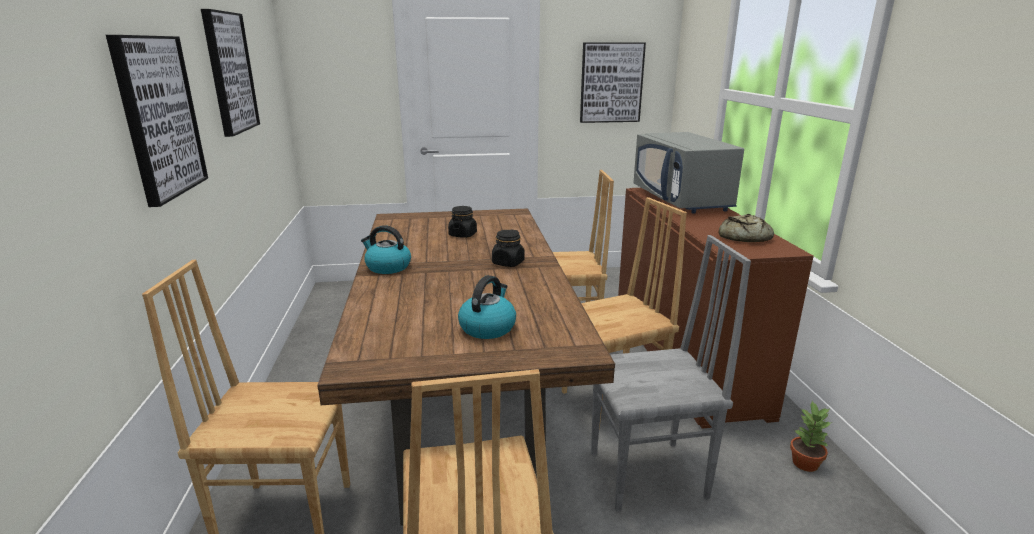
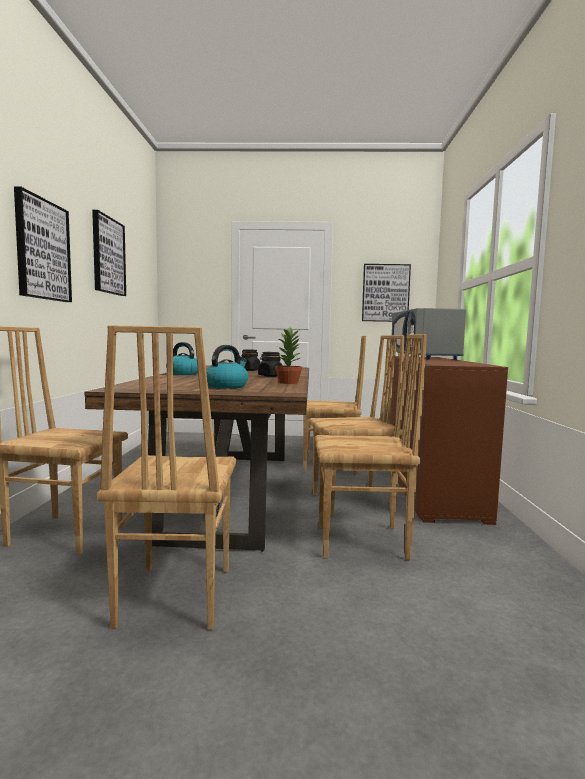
camera: 10 degrees right, 15 degrees down
grey chair [591,235,751,512] -> brown chair [315,334,427,560]
bread [719,214,774,242] -> none
potted plant [790,401,832,472] -> potted plant moved to [275,328,302,384]

